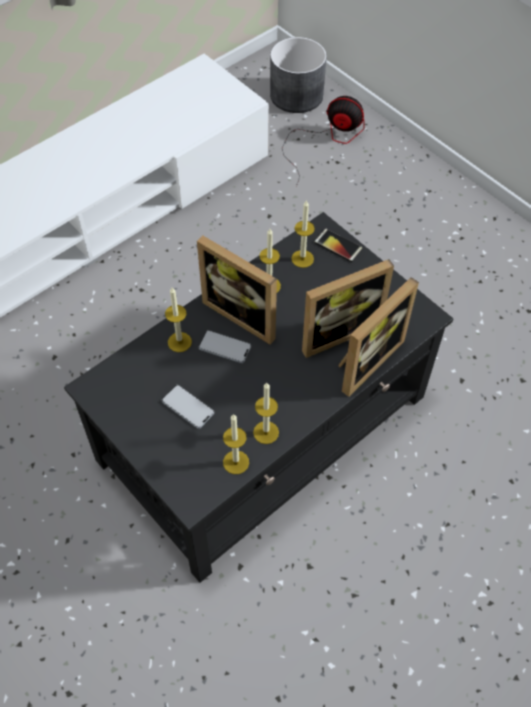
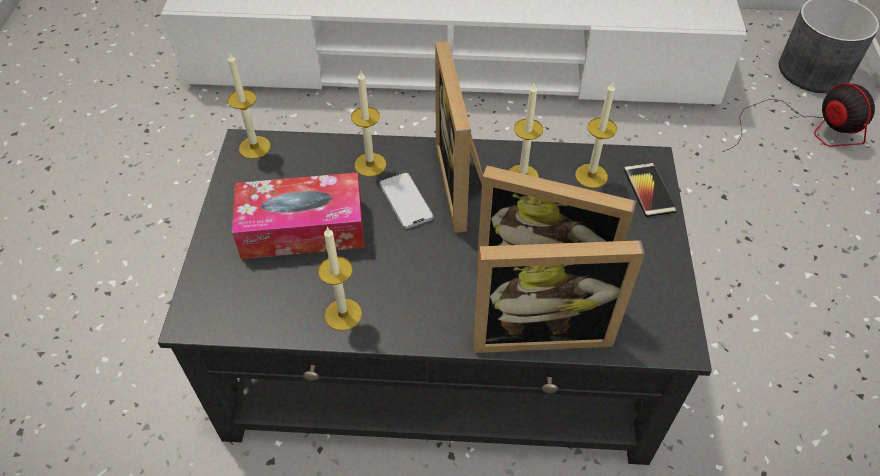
camera: 45 degrees right, 5 degrees down
phone [162,385,214,429] -> tissue box [232,172,365,259]
candle [223,414,249,474] -> candle moved to [228,52,271,159]

